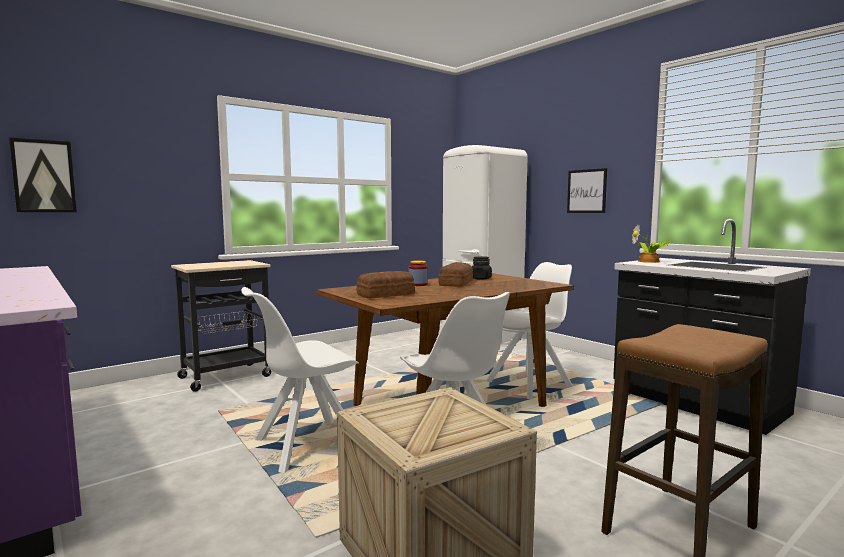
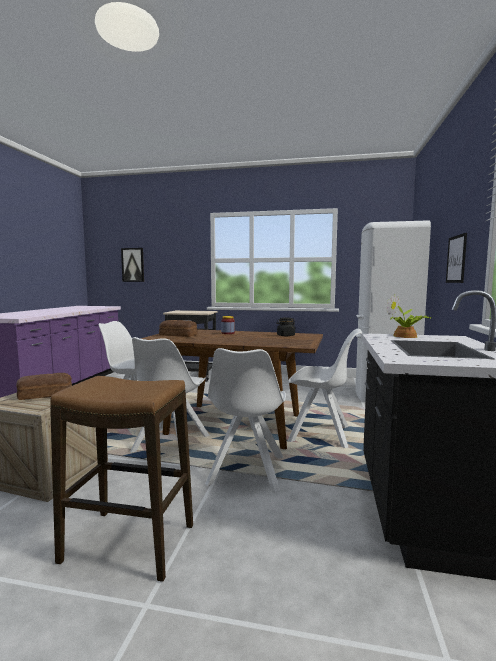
camera: 50 degrees right, 0 degrees up
bread [438,262,473,287] -> bread moved to [16,373,72,400]
none -> white chair [205,348,286,492]

